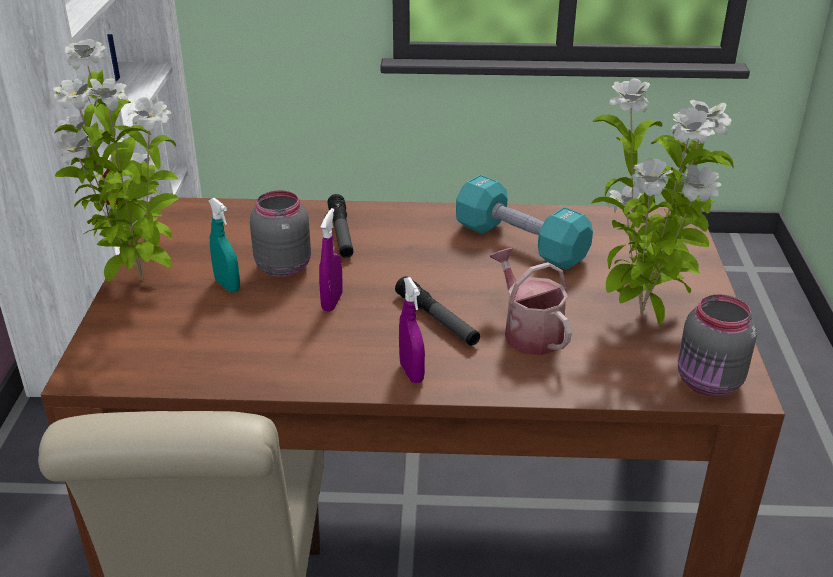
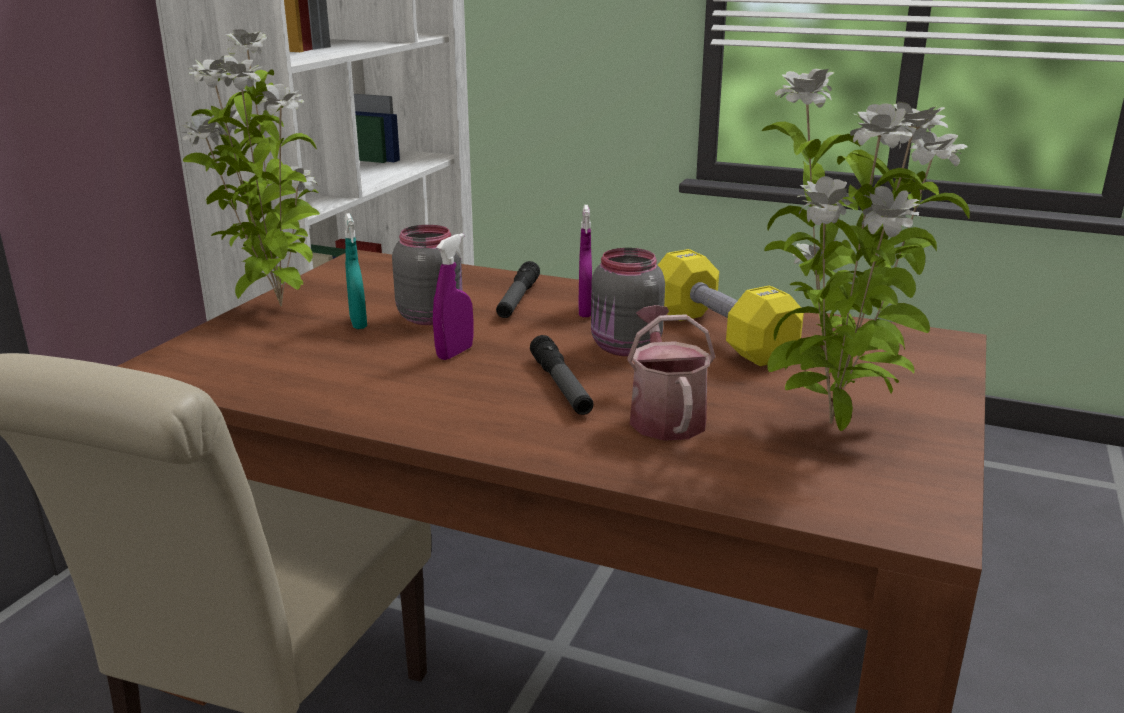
camera: 20 degrees right, 10 degrees down
purple spray bottle [399,277,425,383] -> purple spray bottle moved to [578,205,592,317]
turquoise dumbbell [456,175,593,270] -> yellow dumbbell [658,249,804,366]
grey jar [678,294,757,396] -> grey jar moved to [591,248,665,356]

